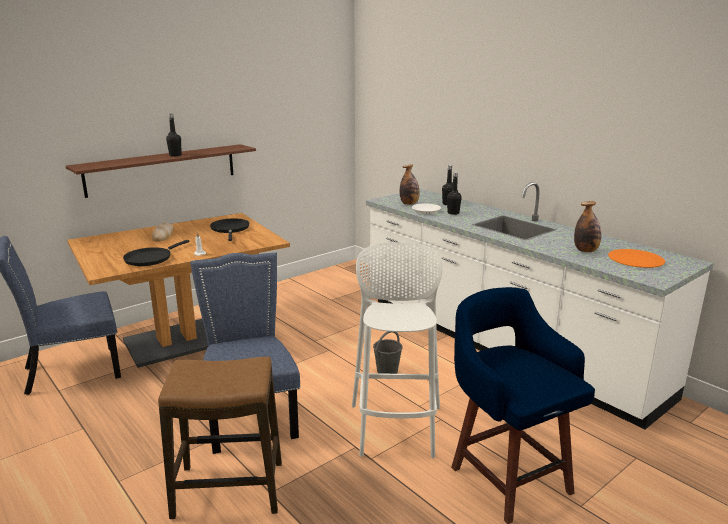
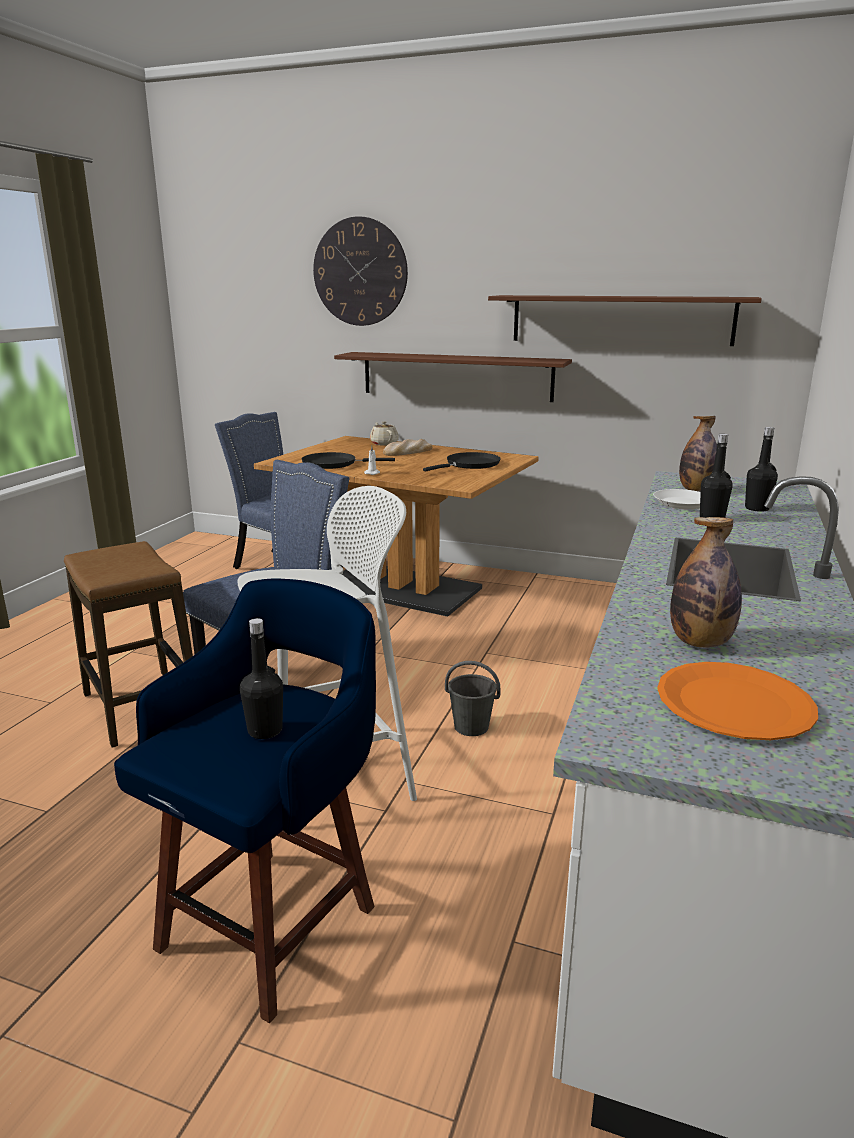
camera: 60 degrees right, 0 degrees up
black bottle [166,114,182,157] -> black bottle moved to [240,618,283,739]
none -> wall clock [313,216,408,326]
none -> beige teapot [370,421,399,446]
none -> brown shelf [488,295,762,346]

